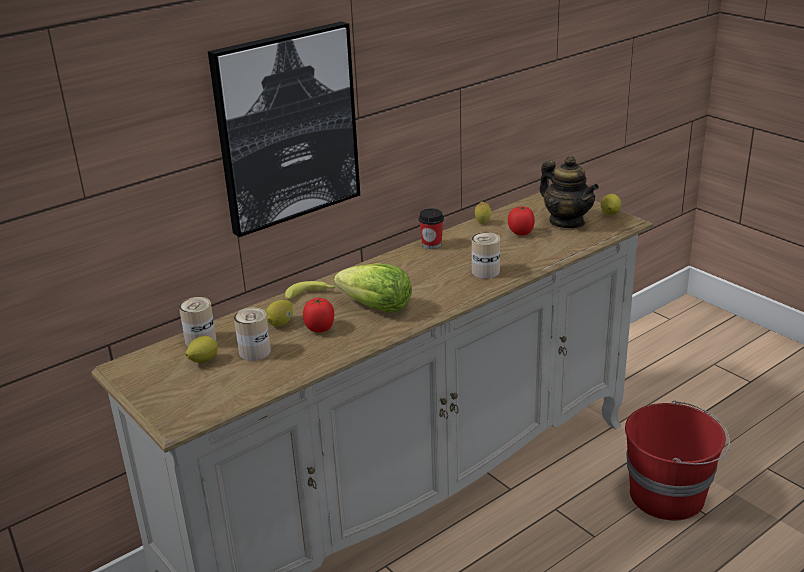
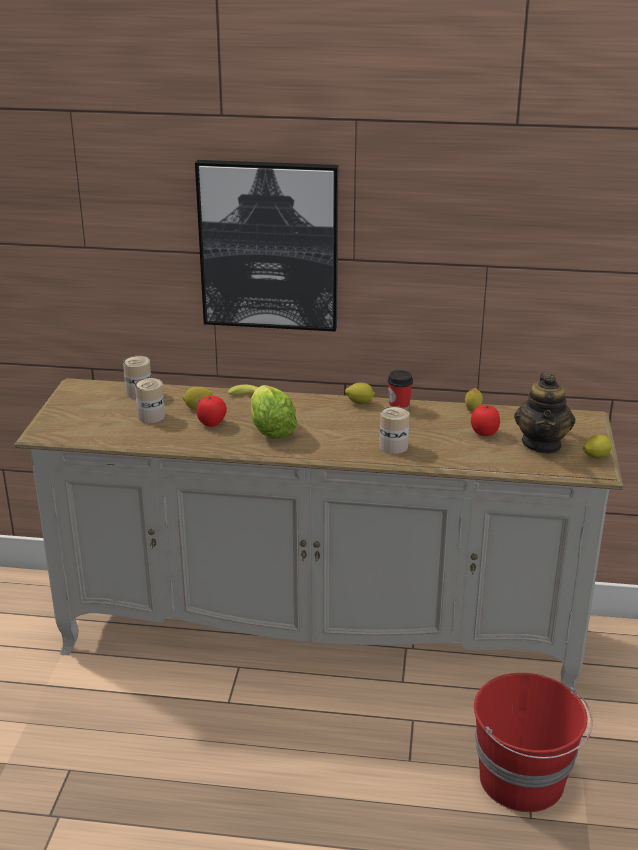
camera: 45 degrees right, 0 degrees up
lemon [185,336,218,363] -> lemon moved to [345,382,375,404]

